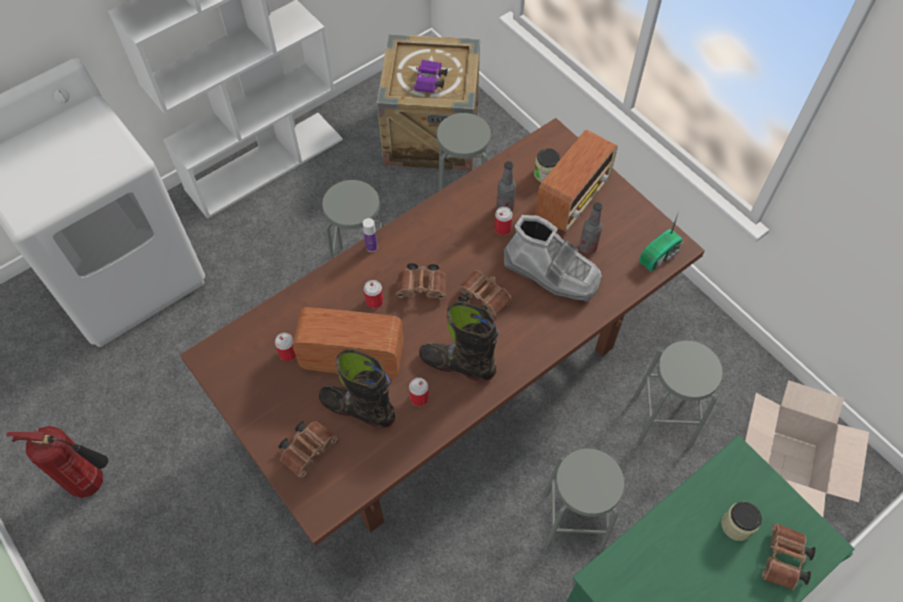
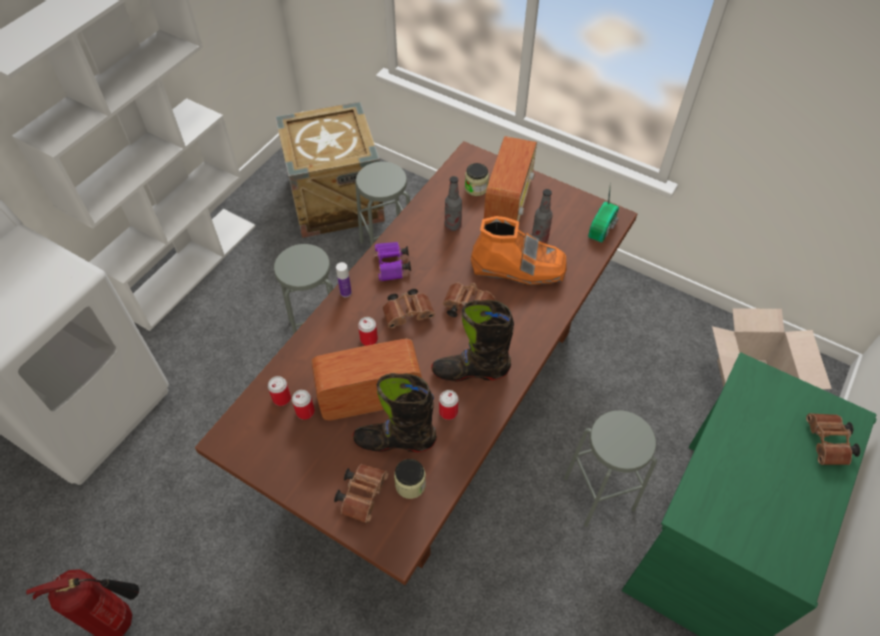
camera: 20 degrees left, 5 degrees down
purple binoculars [414,59,448,93] -> purple binoculars moved to [375,242,411,281]
can [494,207,513,235] -> can moved to [268,376,291,406]
grey boot [504,215,603,302] -> orange boot [471,216,567,285]
grey stool [633,341,723,449] -> none
jar [721,501,762,541] -> jar moved to [394,459,426,499]

